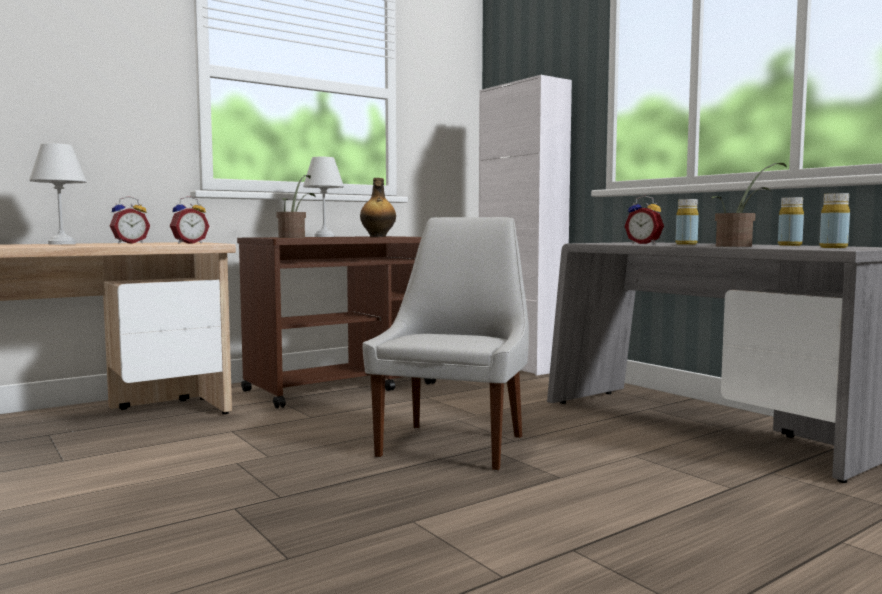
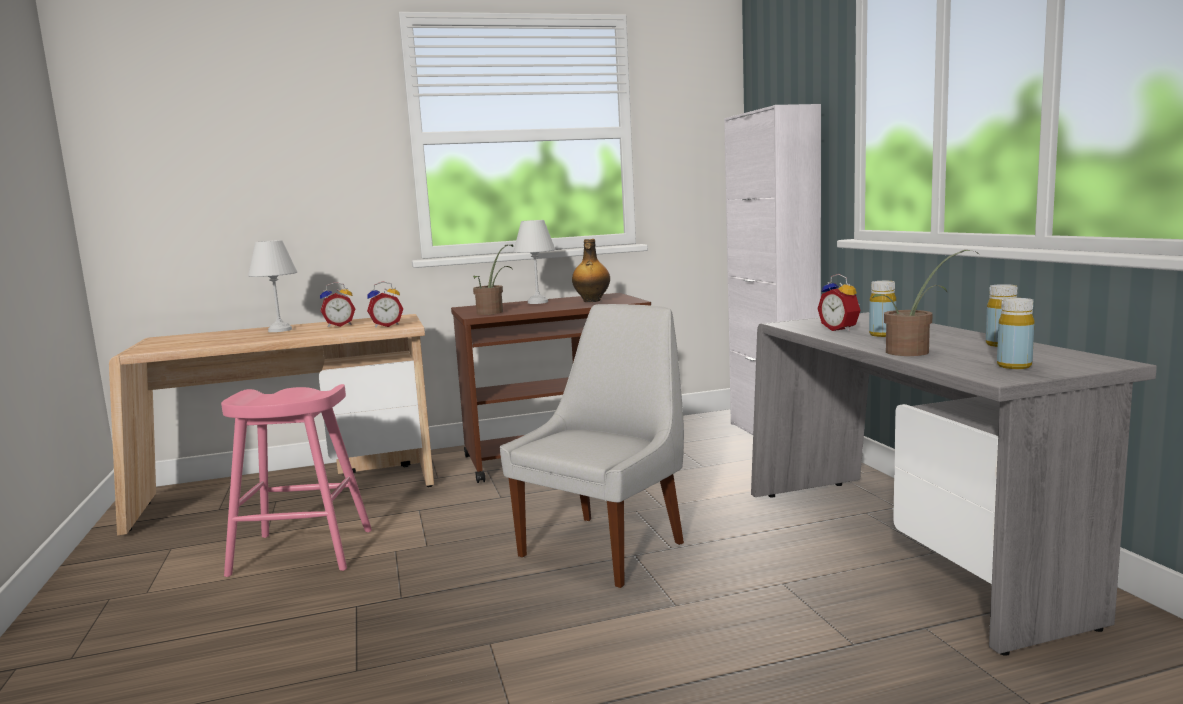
camera: 20 degrees right, 5 degrees up
none -> pink stool [221,384,372,577]

